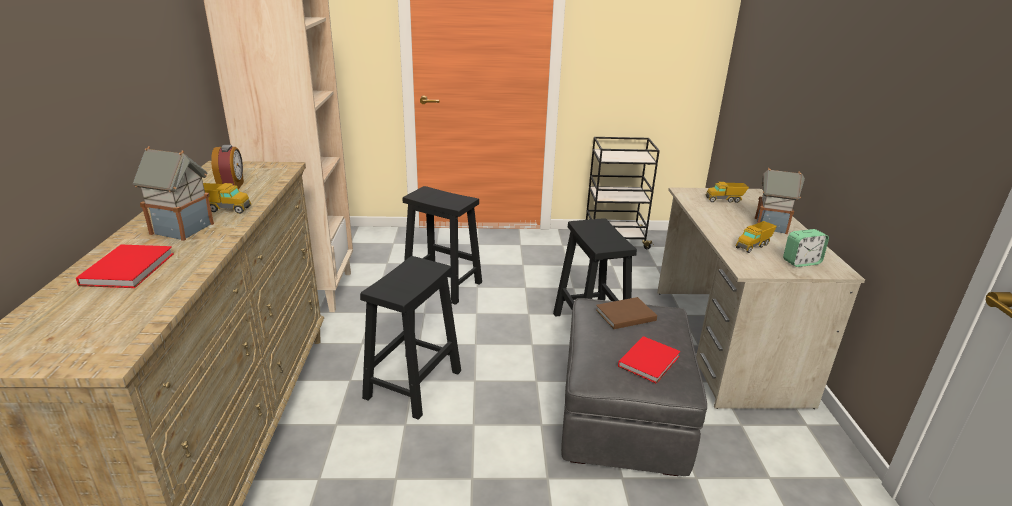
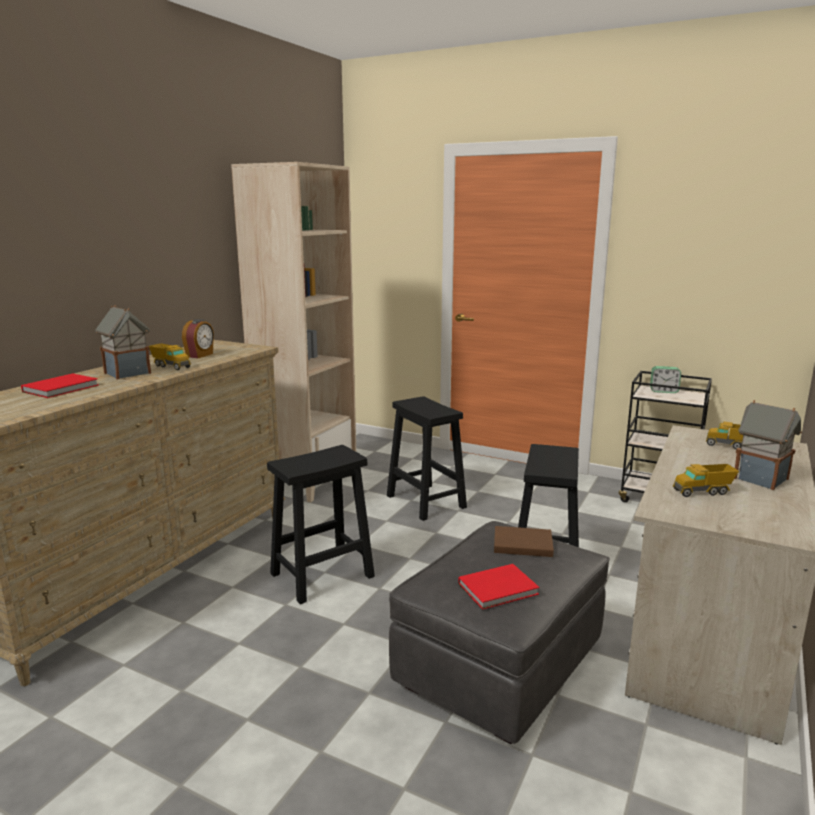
camera: 30 degrees right, 10 degrees down
alarm clock [783,229,829,267] -> alarm clock moved to [650,366,681,393]

